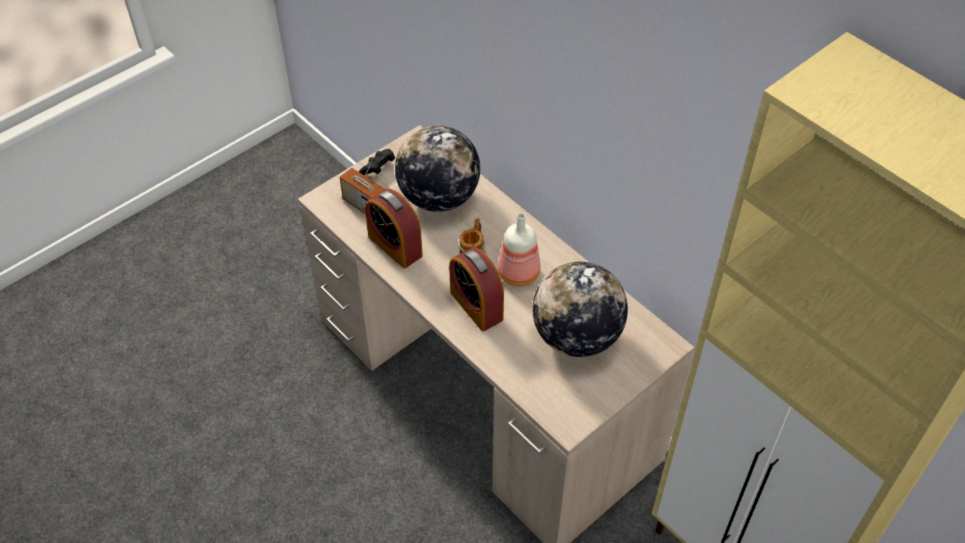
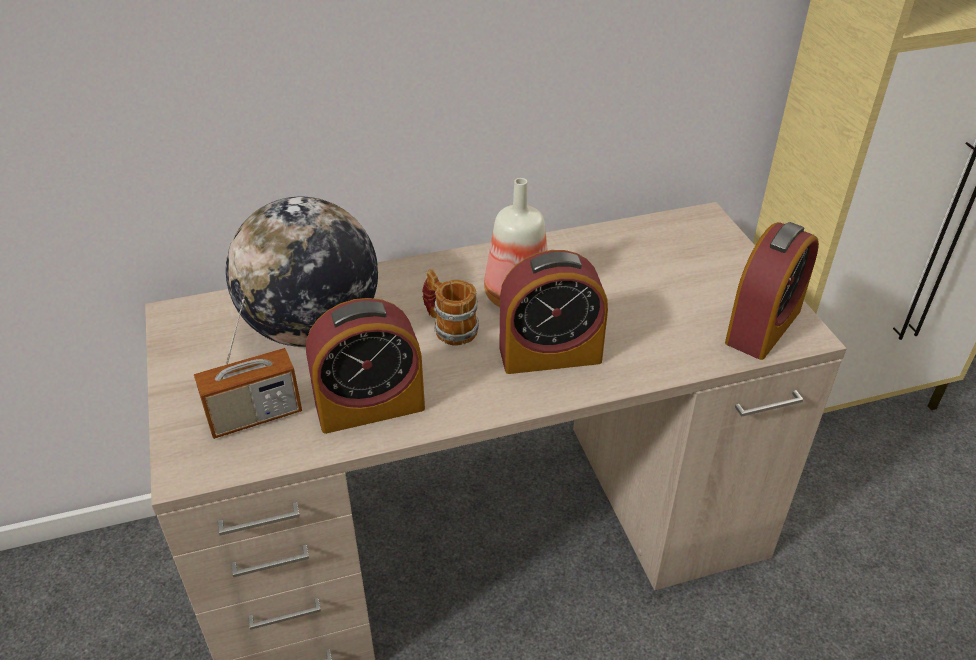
camera: 65 degrees left, 10 degrees down
black game controller [359,149,395,175] -> none
globe [532,262,628,357] -> none
none -> alarm clock [725,222,819,360]

